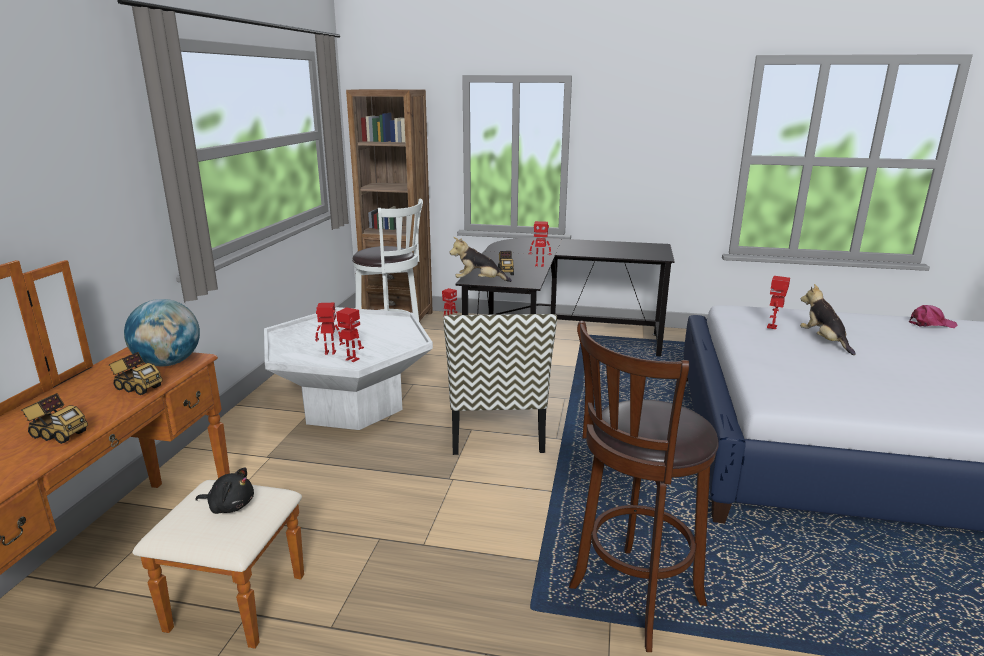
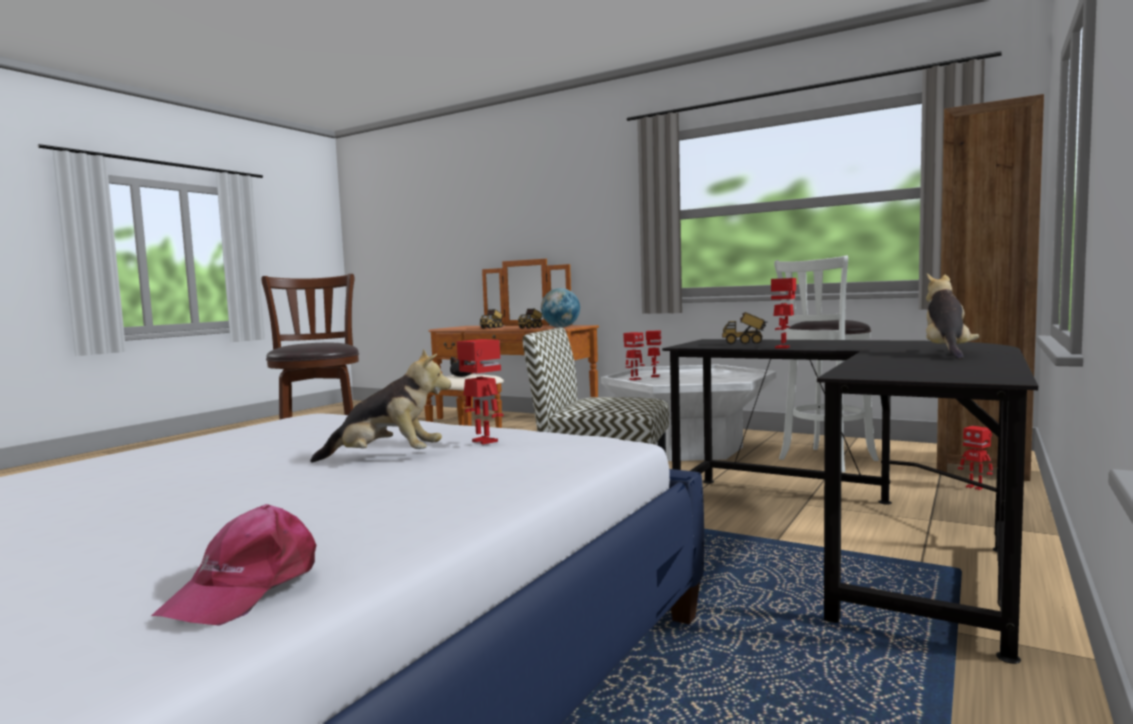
camera: 110 degrees right, 15 degrees down
plush toy [449,237,512,282] -> plush toy moved to [926,273,979,359]

